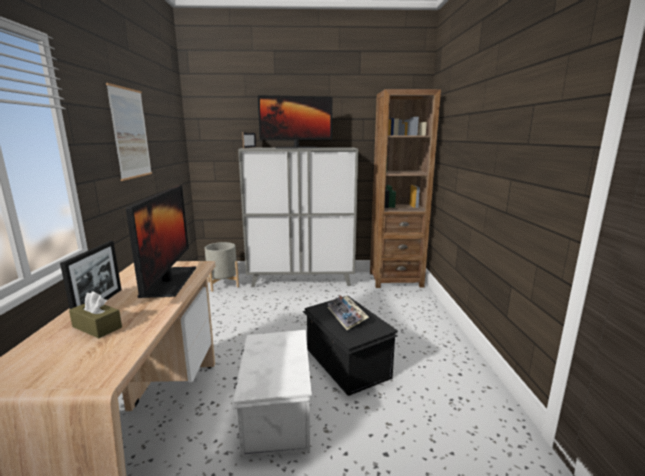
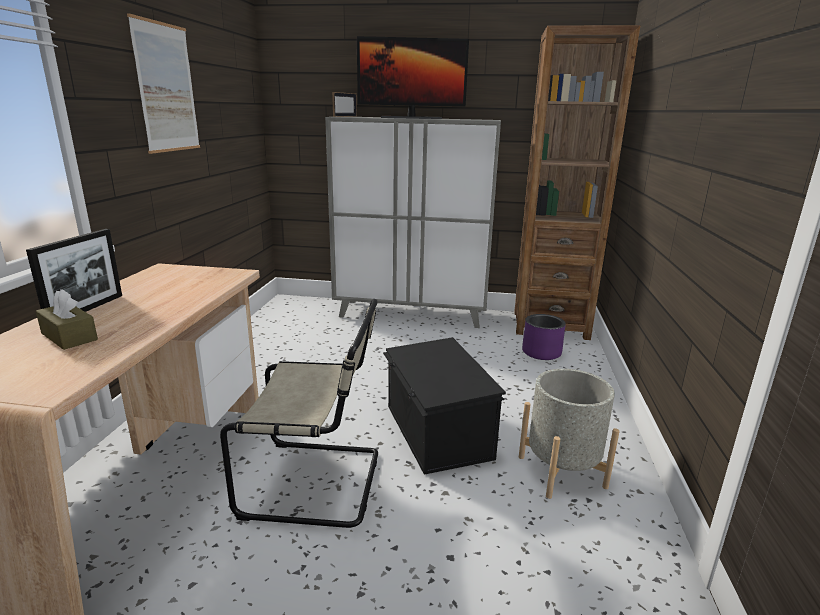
camera: 10 degrees right, 5 degrees up
monitor [126,185,196,298] -> none
grey planter [205,242,239,292] -> grey planter moved to [519,369,620,499]
white storage box [231,330,312,457] -> beige chair [220,299,378,528]
keyboard [328,295,369,330] -> none
none -> purple planter [522,314,566,360]

